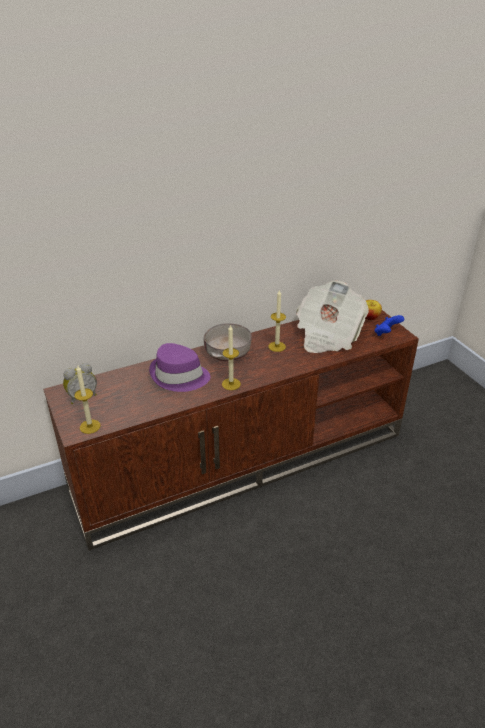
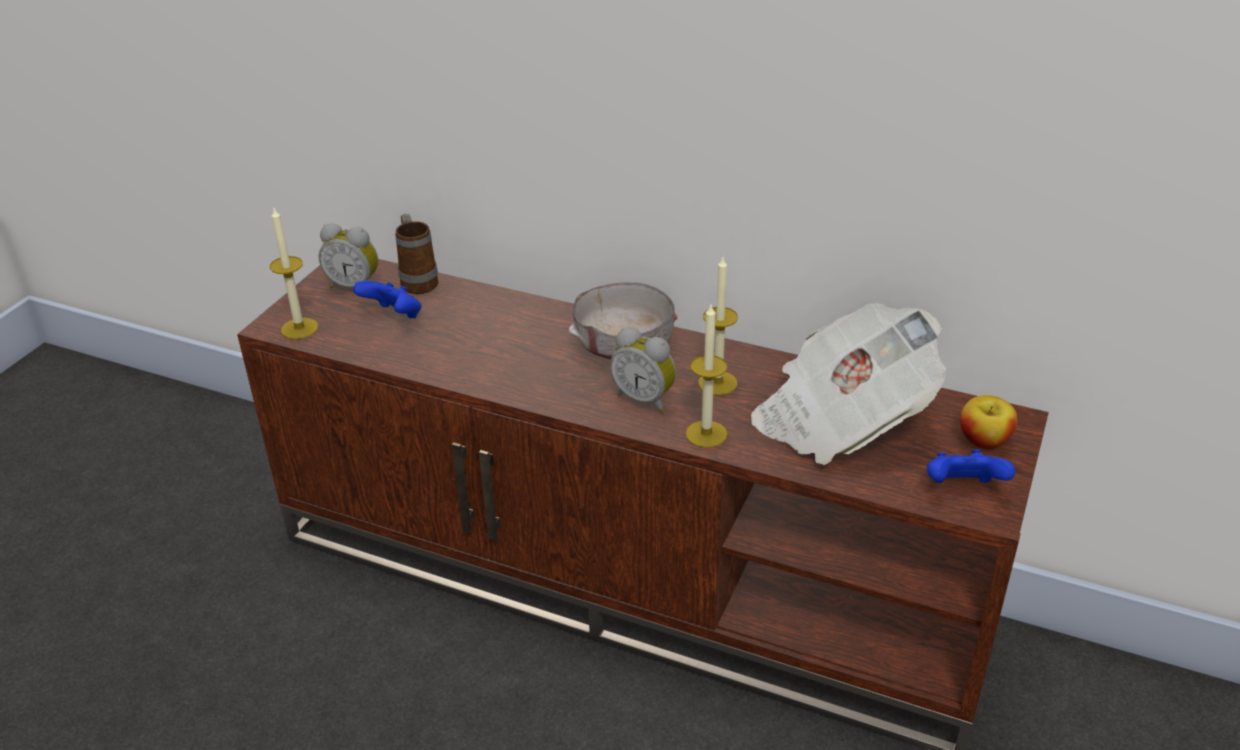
camera: 50 degrees right, 0 degrees up
purple hat [149,343,211,392] -> none
candle [222,324,241,390] -> candle moved to [686,305,728,448]
none -> blue game controller [353,281,421,318]
none -> mug [395,214,439,294]
none -> alarm clock [610,327,676,413]

